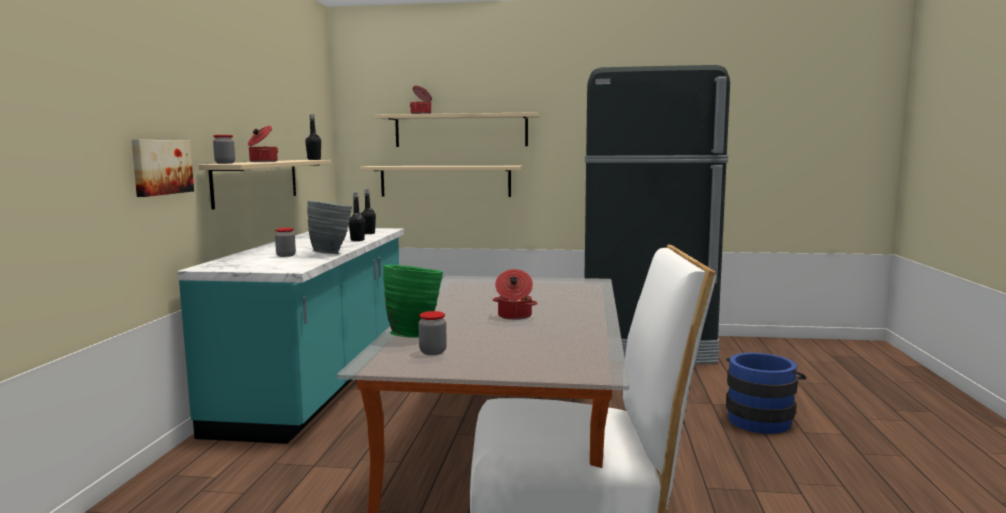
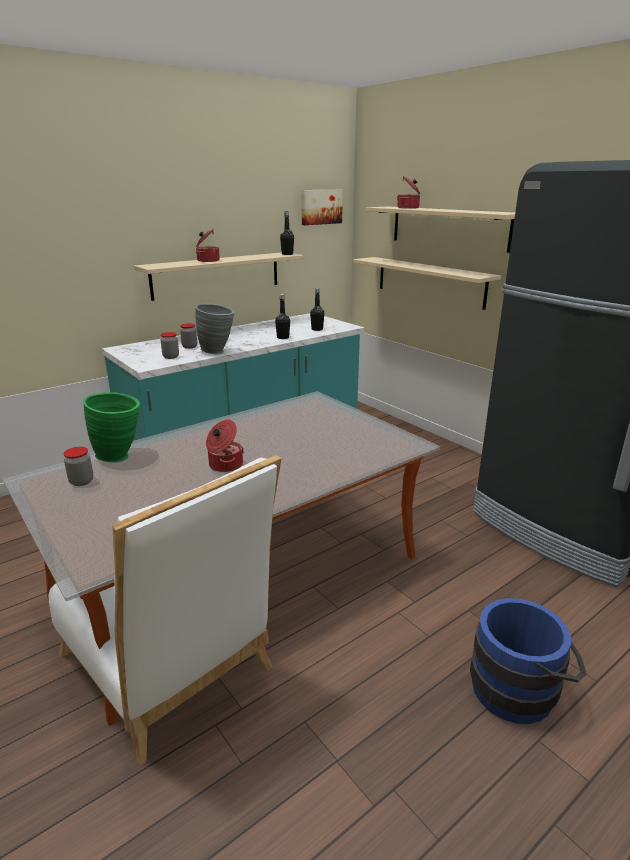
camera: 45 degrees right, 15 degrees up
picture [131,140,194,197] -> picture moved to [301,190,343,225]
jar [213,135,235,164] -> jar moved to [161,332,179,359]

